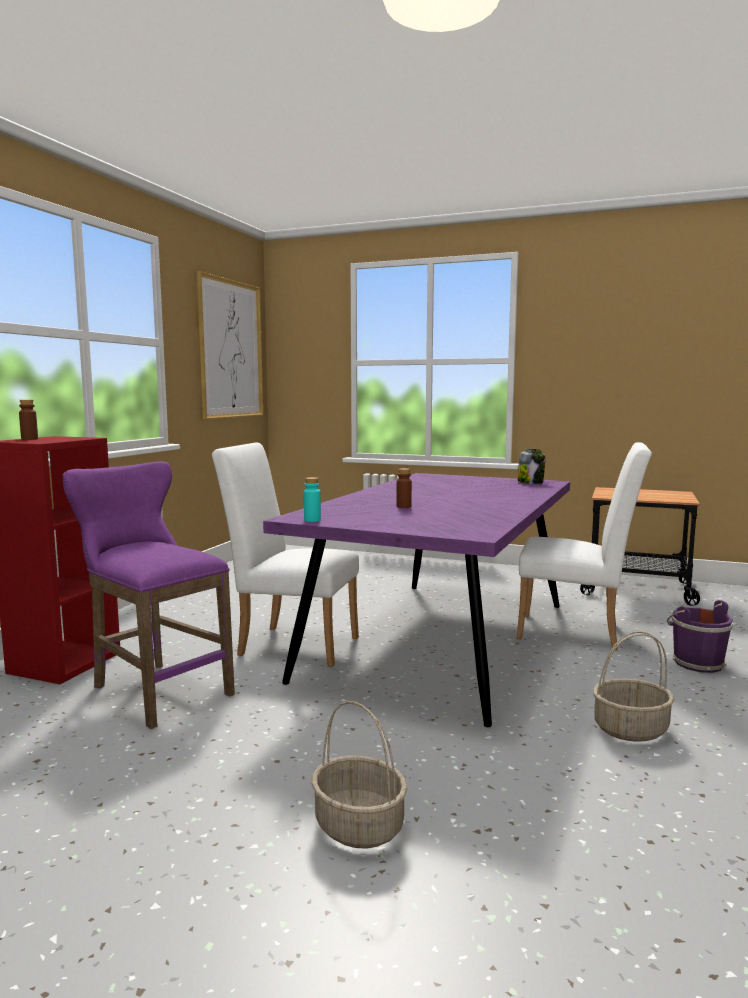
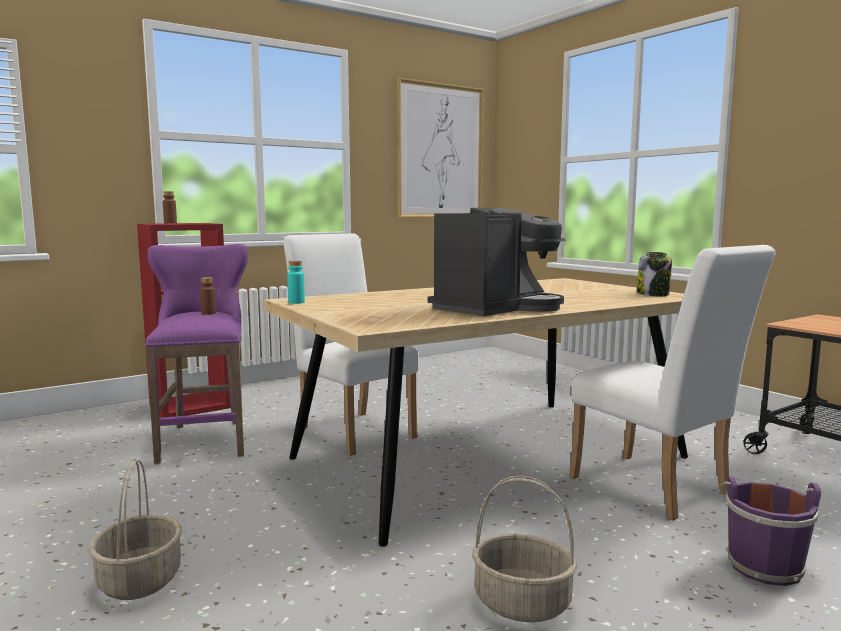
camera: 35 degrees right, 0 degrees up
purple dining table [263,473,570,727] -> beige dining table [264,278,688,547]
brown bottle [397,468,412,508] -> brown bottle moved to [200,277,216,315]
none -> coffee machine [428,208,566,316]

